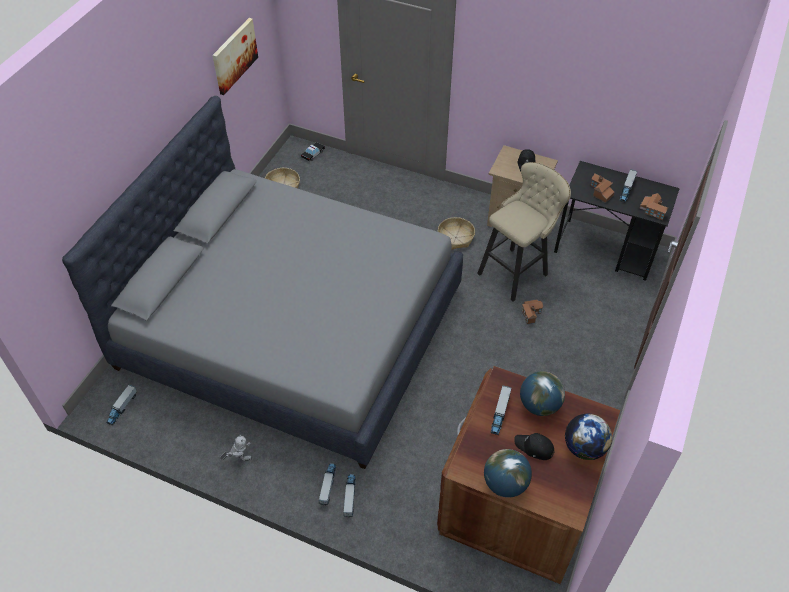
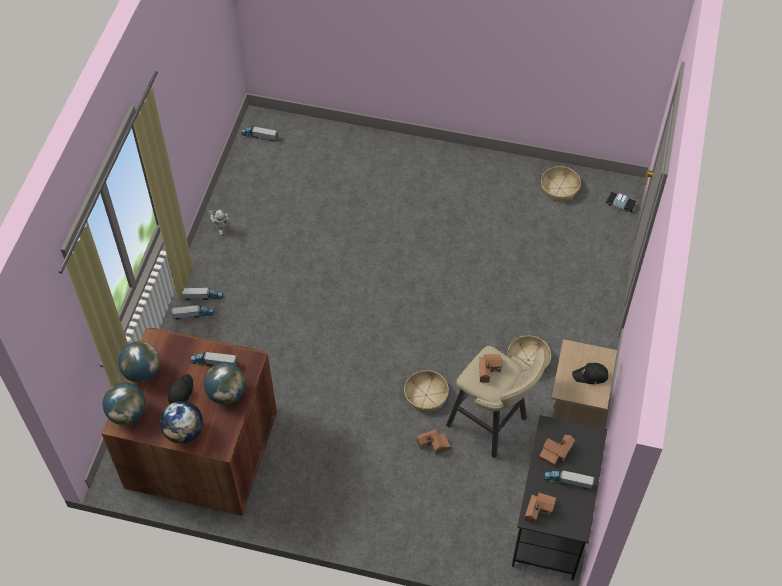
camera: 80 degrees right, 5 degrees up
grey bed [62,96,463,469] -> none
picture [212,18,258,95] -> none
none -> globe [103,383,146,425]
none -> basket [404,370,449,412]
none -> toy house [479,354,503,382]

